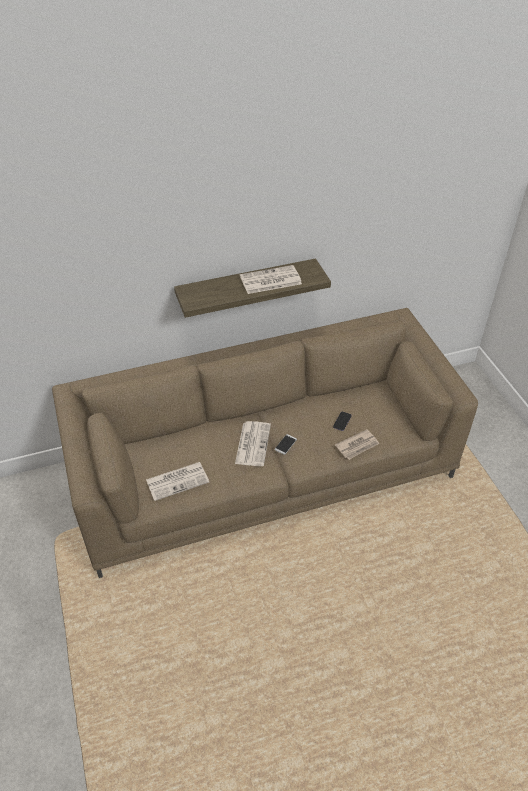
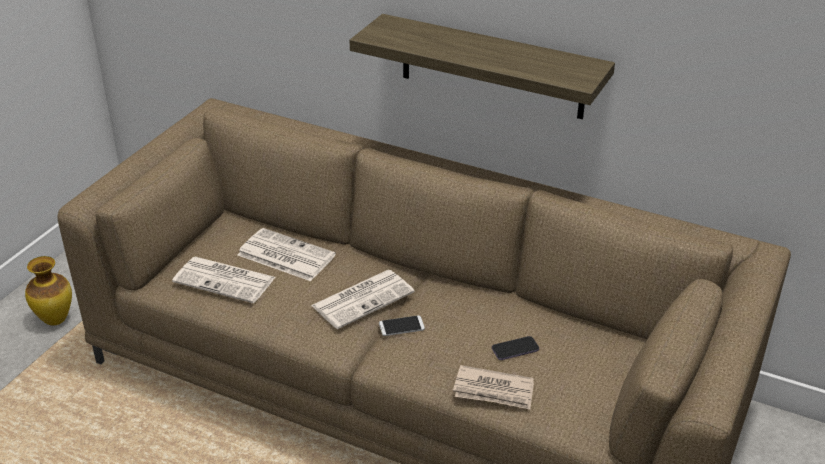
camera: 45 degrees right, 10 degrees down
newspaper [240,265,302,294] -> newspaper moved to [238,228,336,281]
none -> vase [25,256,72,325]

